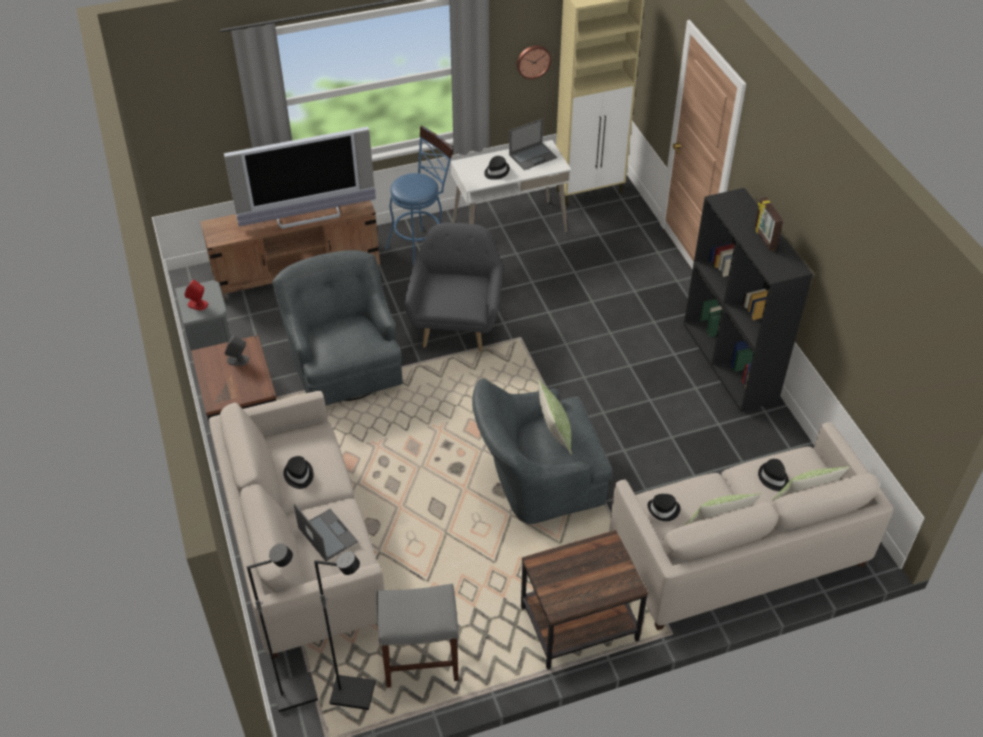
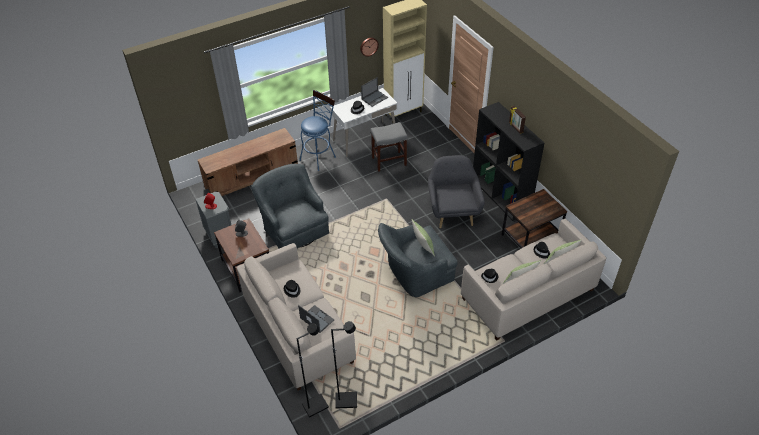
camera: 10 degrees left, 0 degrees up
television [224,126,376,228] -> none
grey stool [377,584,459,688] -> grey stool moved to [371,122,408,172]
grey armchair [405,222,503,352] -> grey armchair moved to [428,155,485,228]
brown side table [521,530,648,670] -> brown side table moved to [502,189,567,248]

